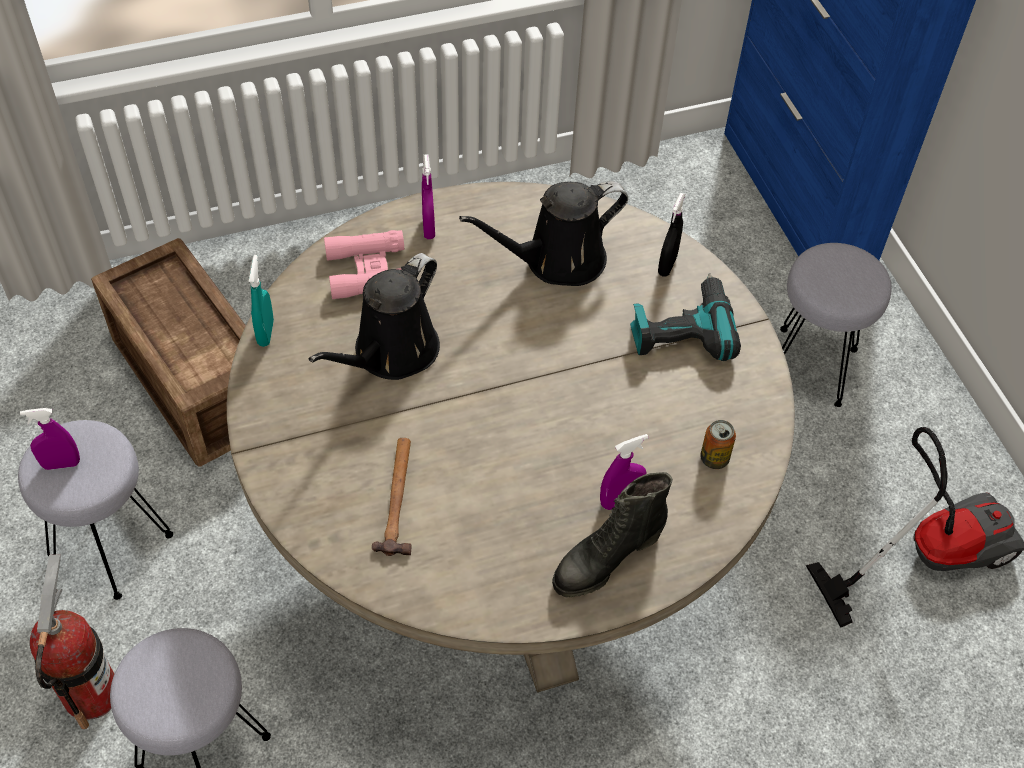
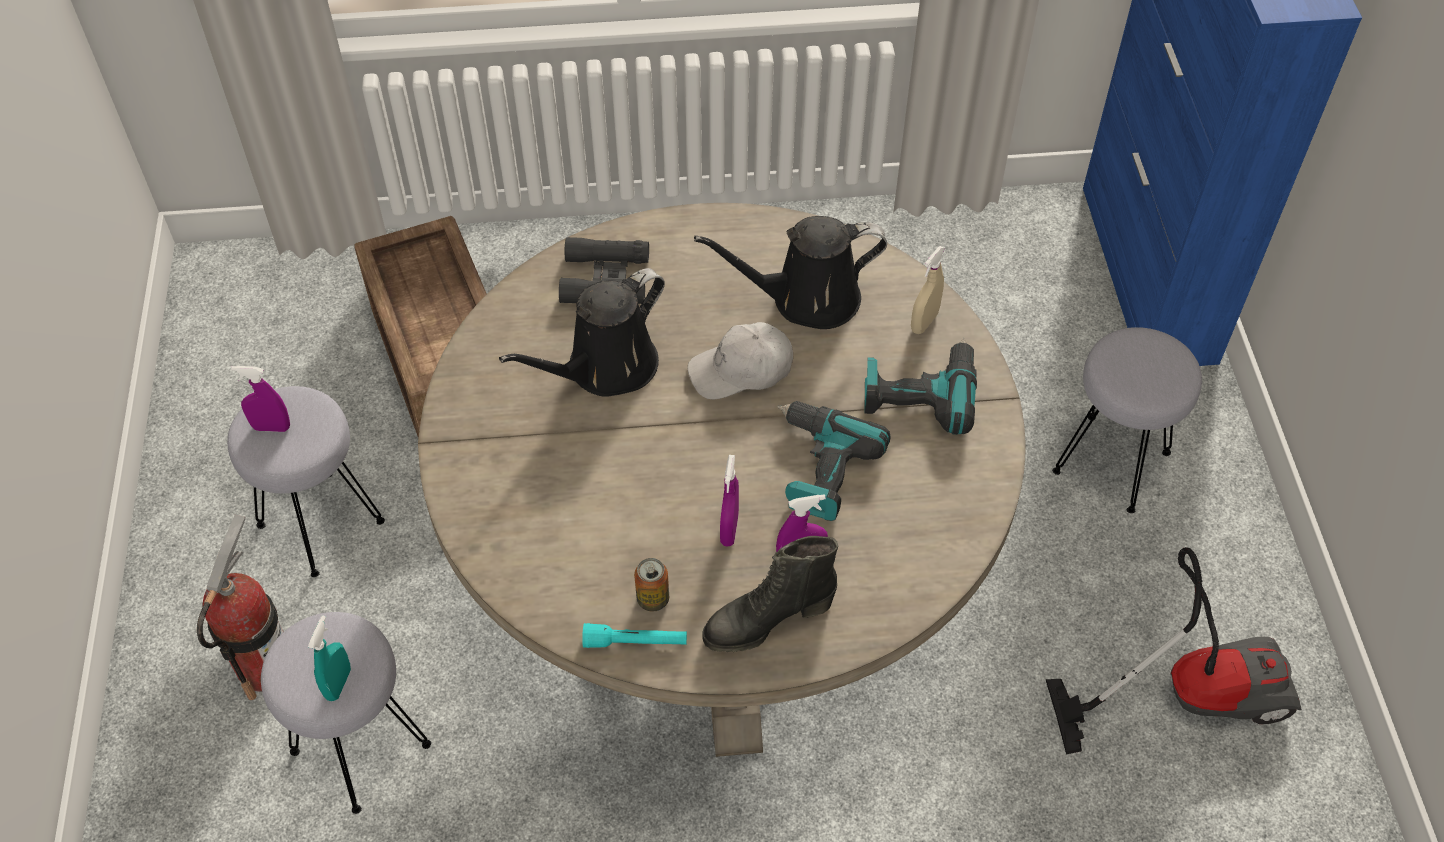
camera: 15 degrees right, 0 degrees up
turquoise spray bottle [249,255,274,347] -> turquoise spray bottle moved to [308,615,351,701]
pink binoculars [324,230,404,299] -> black binoculars [559,237,649,304]
hammer [372,438,411,556] -> none
purple spray bottle [422,154,435,239] -> purple spray bottle moved to [720,455,739,547]
black spray bottle [658,193,685,277] -> beige spray bottle [911,246,945,334]
can [700,420,736,469] -> can moved to [634,558,669,612]
none -> turquoise flashlight [582,623,687,648]
none -> white cap [688,322,793,400]
none -> power drill [777,401,891,521]

